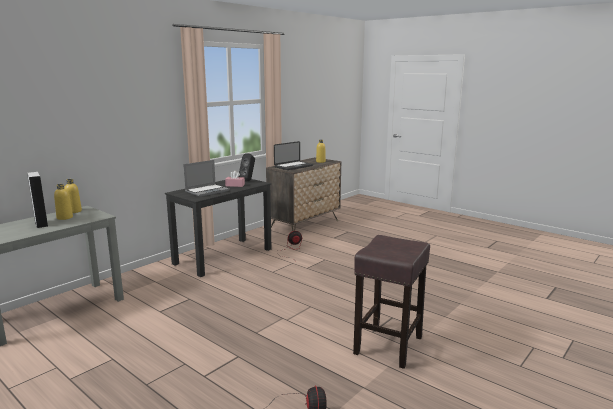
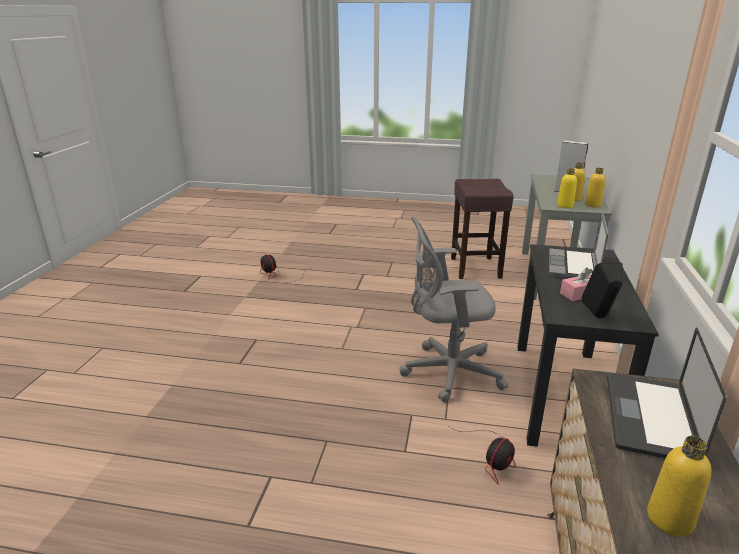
camera: 150 degrees right, 10 degrees up
brown stool [353,235,430,369] -> brown stool moved to [451,179,514,279]
none -> grey office chair [399,216,508,402]
none -> yellow bottle [557,168,577,208]

